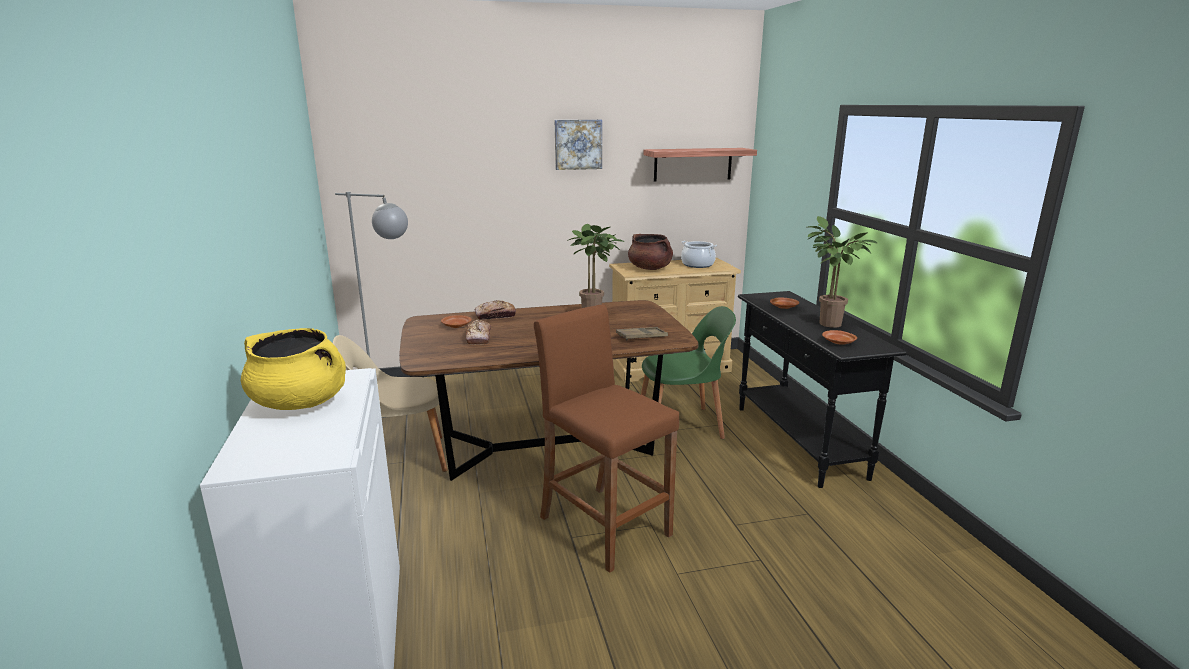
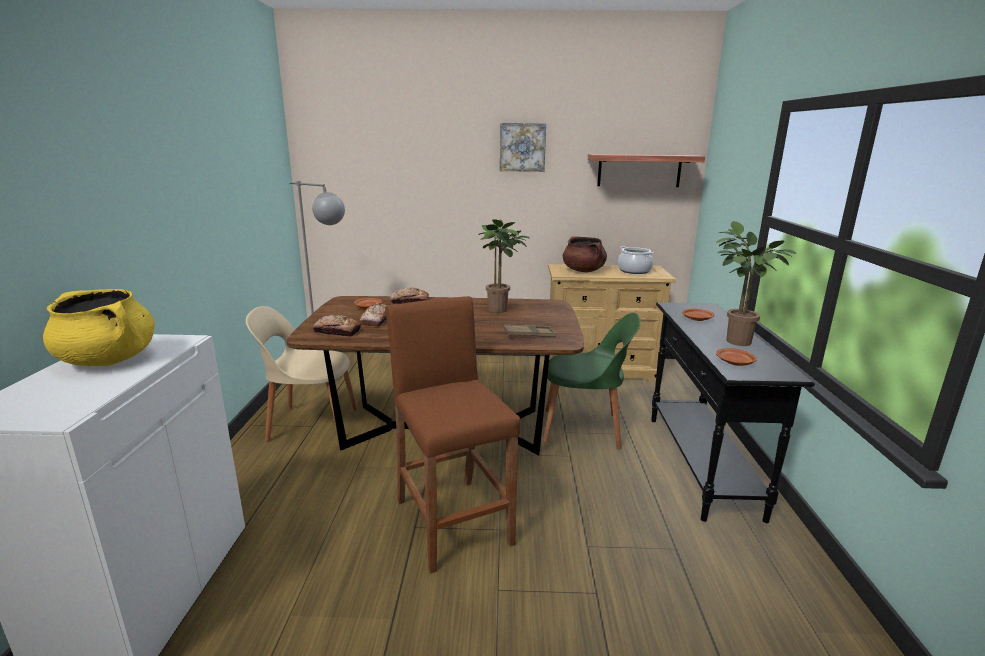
camera: 15 degrees right, 0 degrees up
none -> bread [313,315,361,337]

